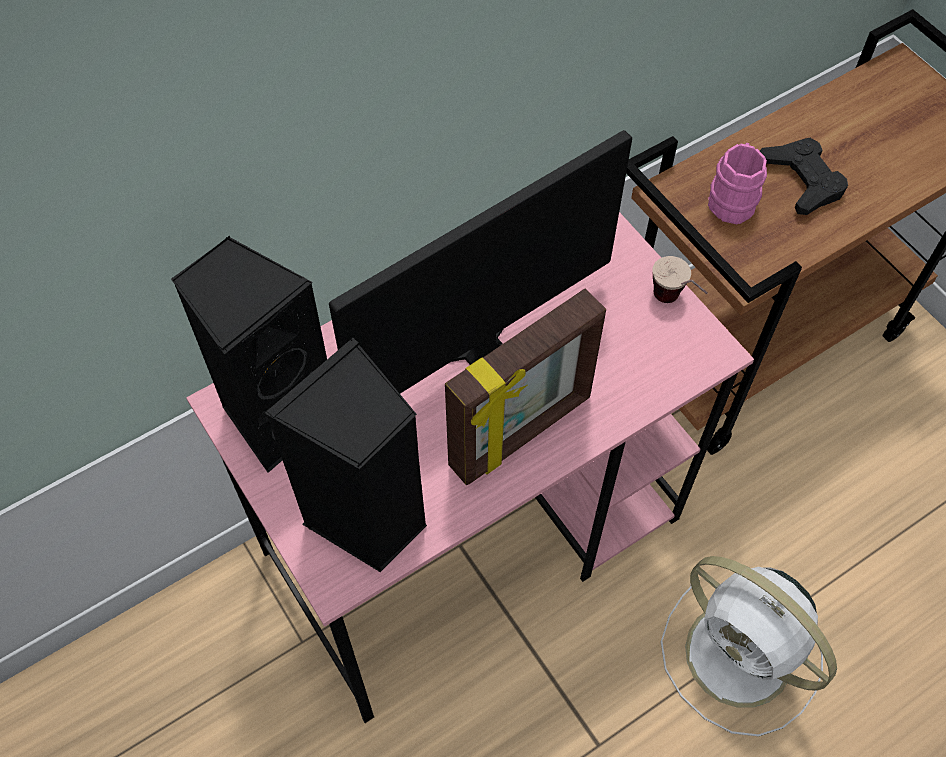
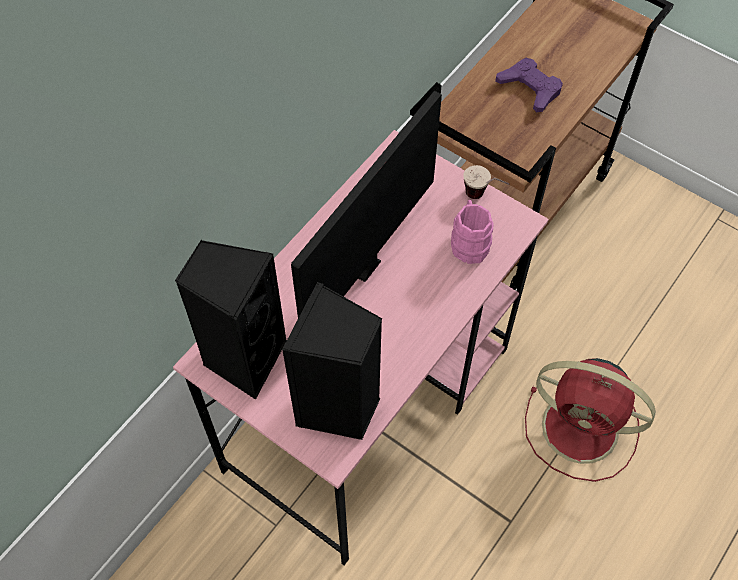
camera: 20 degrees left, 0 degrees up
picture frame [445,289,606,485] -> none
white fan [661,556,837,736] -> red fan [525,358,656,482]
pink mug [708,143,767,224] -> pink mug moved to [451,200,493,264]
black game controller [760,138,848,215] -> purple game controller [495,58,563,112]

